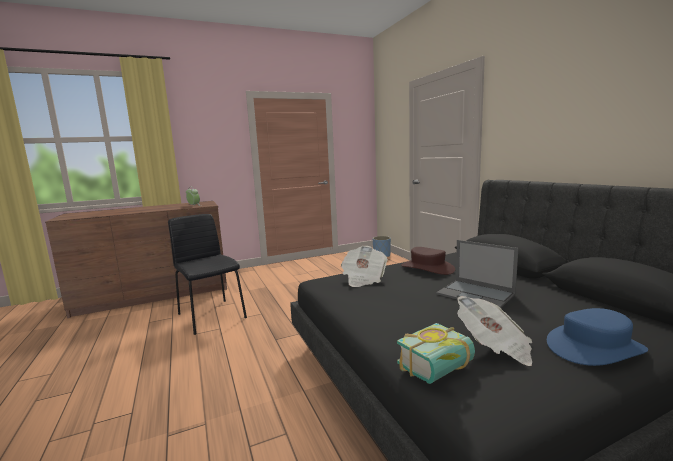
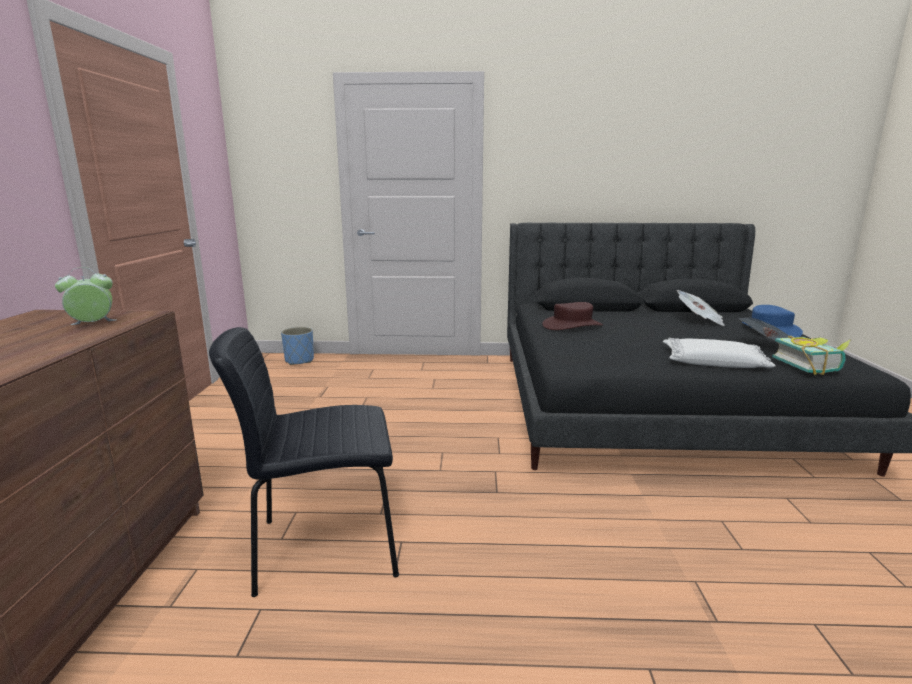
camera: 65 degrees left, 5 degrees up
newspaper [341,246,388,287] -> newspaper moved to [676,290,725,326]
laptop [436,240,518,308] -> none
none -> white pillow [663,338,776,368]

